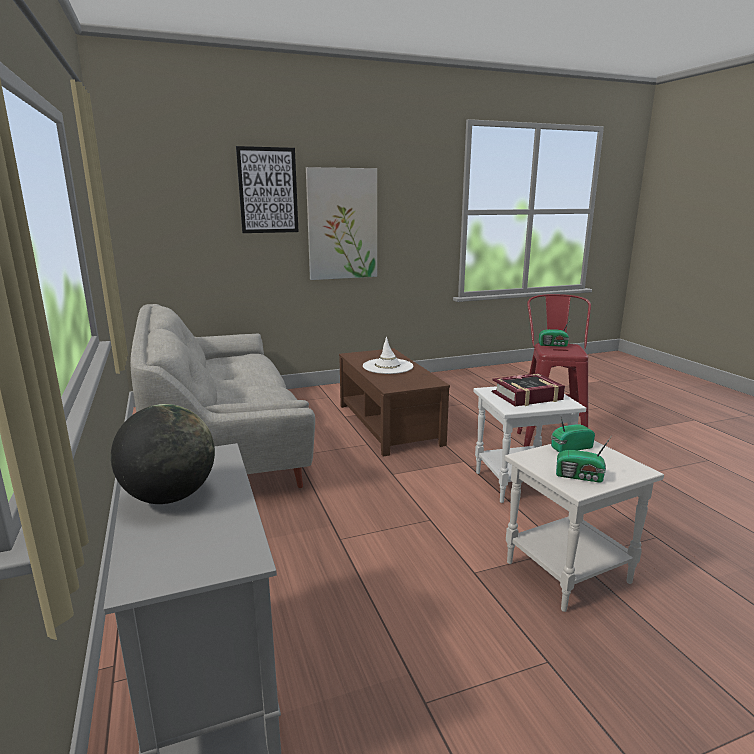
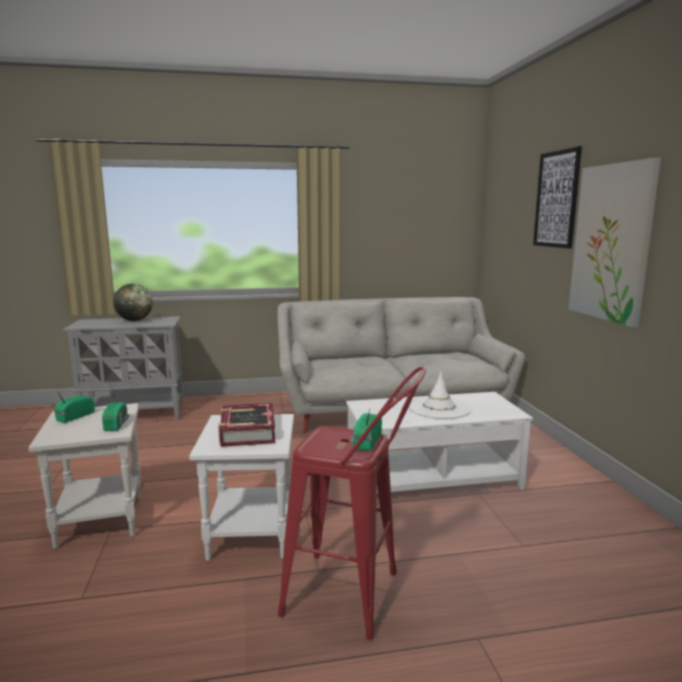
camera: 100 degrees right, 5 degrees down
brown coffee table [339,348,450,456] -> white coffee table [346,392,533,493]

